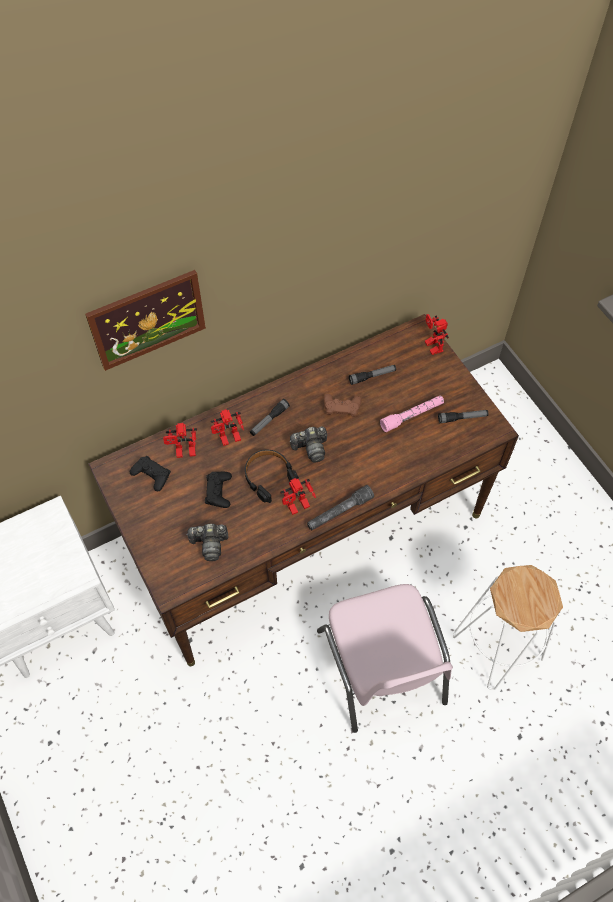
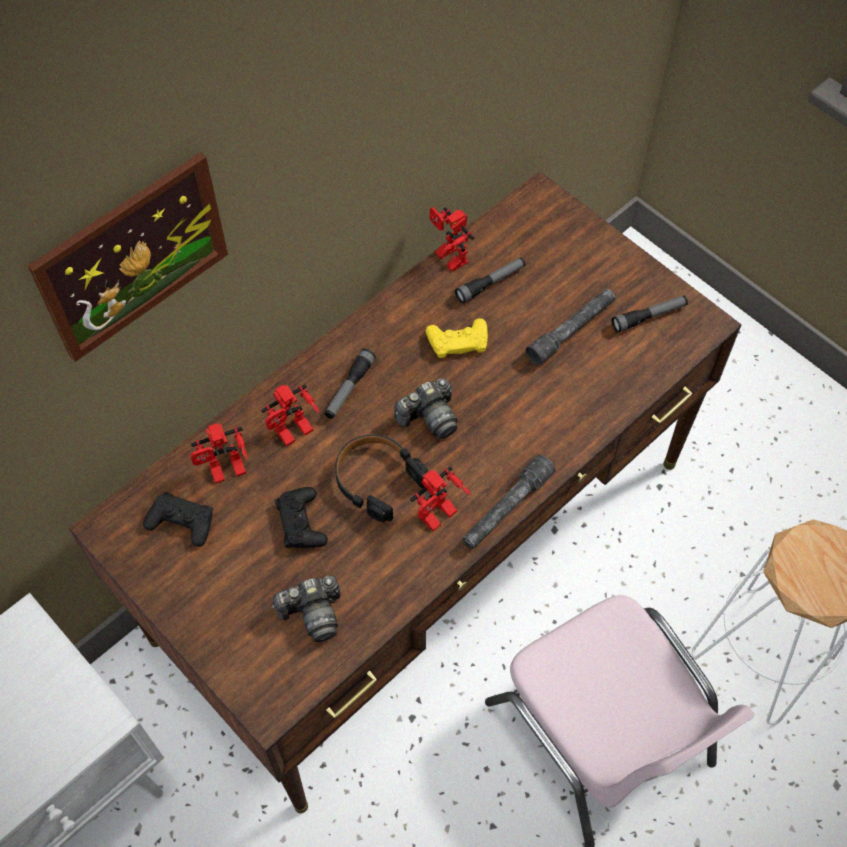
camera: 15 degrees left, 0 degrees up
brown game controller [324,394,361,417] -> yellow game controller [426,318,488,358]
pink flashlight [380,395,444,432] -> grey flashlight [526,289,615,365]
toy robot [425,314,449,355] -> toy robot moved to [430,207,474,272]

